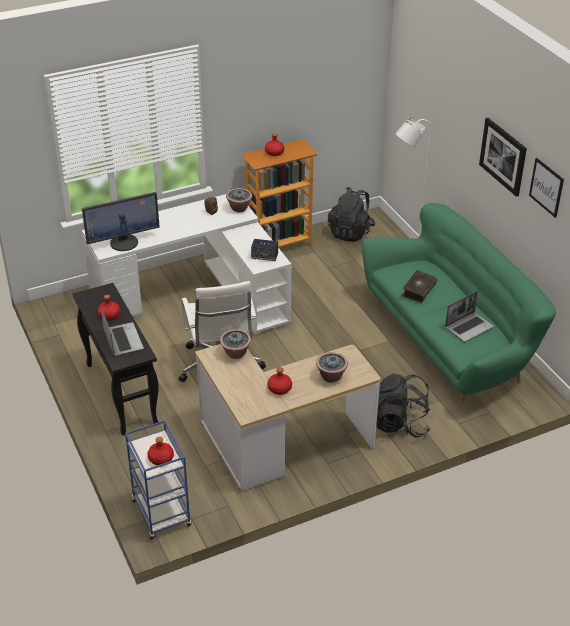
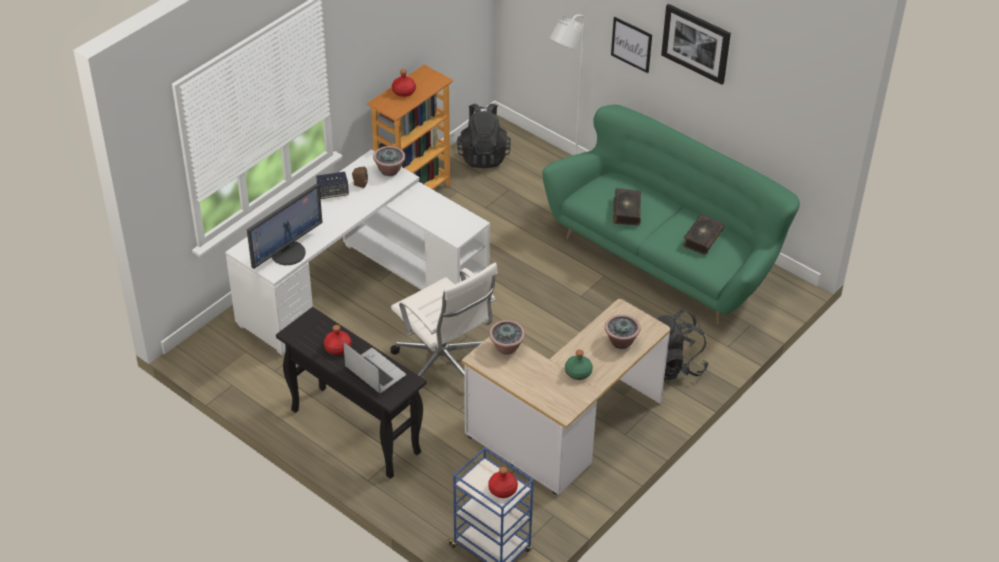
camera: 25 degrees left, 5 degrees up
speaker [251,239,278,261] -> speaker moved to [316,172,349,199]
red bottle [268,367,292,395] -> green bottle [565,350,593,380]
laptop [445,291,494,342] -> book [683,214,725,255]
picture [529,158,564,218] -> picture moved to [611,17,652,73]

